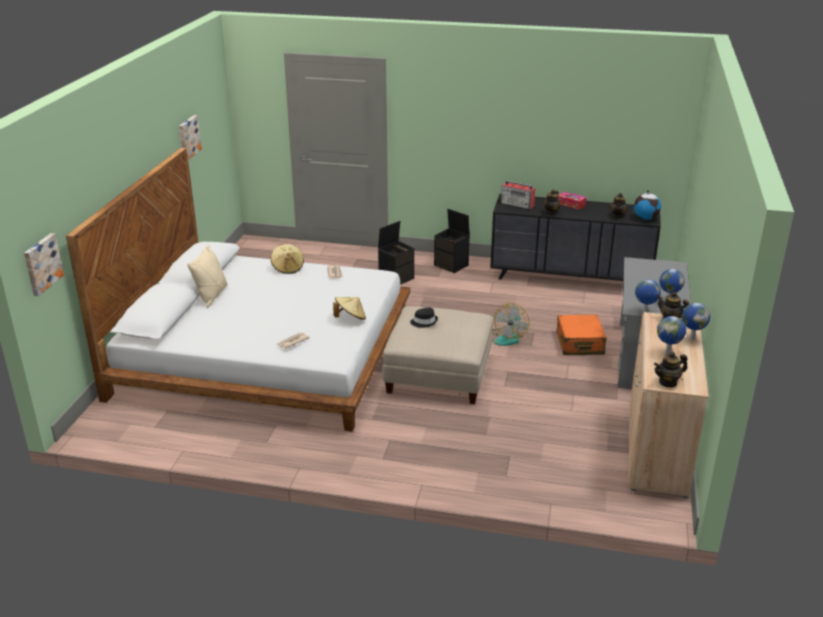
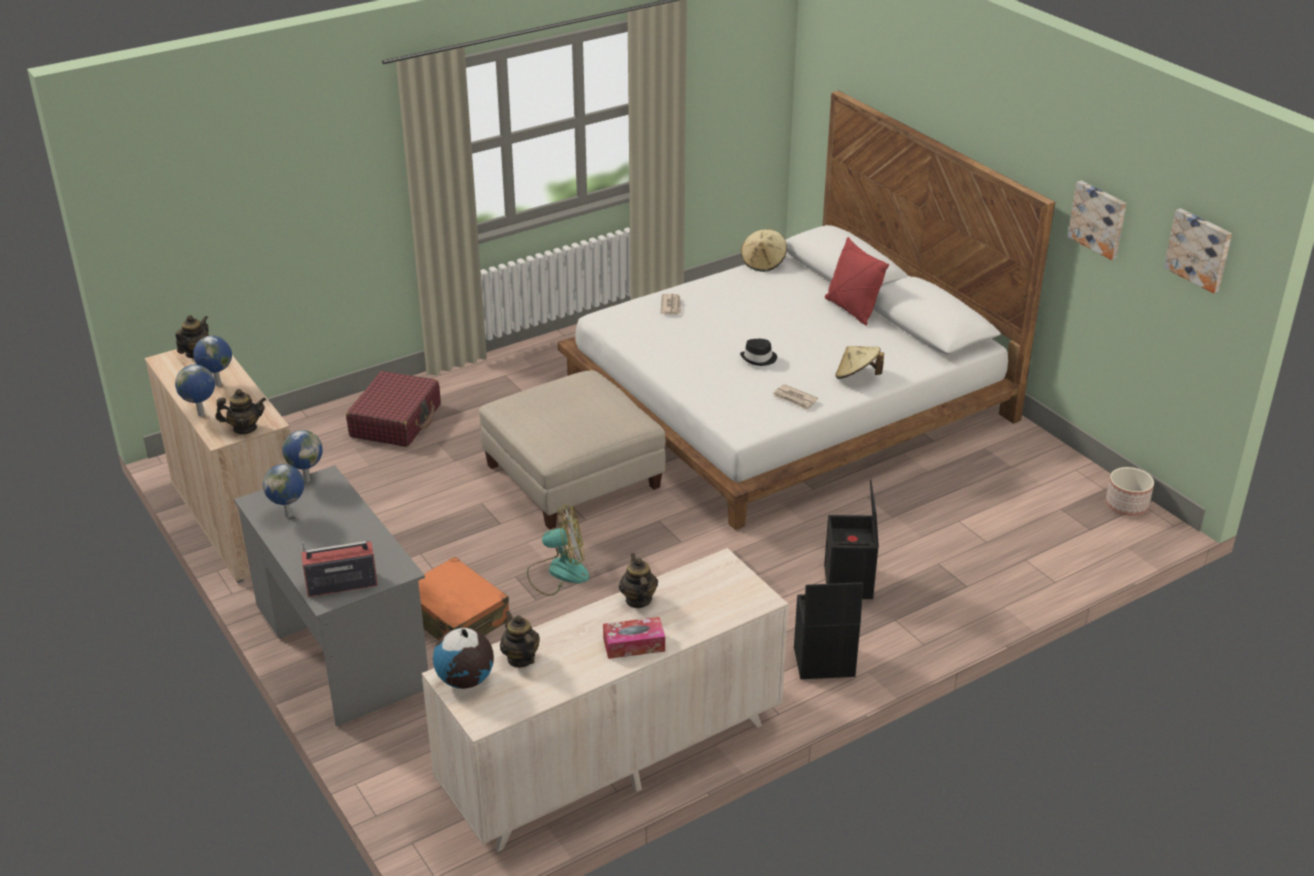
camera: 135 degrees right, 5 degrees up
picture [24,233,64,296] -> picture moved to [1164,208,1232,293]
beige pillow [187,244,228,308] -> red pillow [825,237,889,325]
beige hat [333,297,366,320] -> beige hat moved to [741,229,787,272]
black hat [410,308,438,328] -> black hat moved to [740,339,777,366]
black dresser [490,194,661,281] -> beige dresser [422,548,788,852]
fan [492,303,529,346] -> fan turned 105 degrees clockwise [527,505,589,596]
radio [501,180,536,209] -> radio moved to [301,541,378,597]
none -> red suitcase [346,371,441,447]
none -> planter [1106,467,1154,516]

